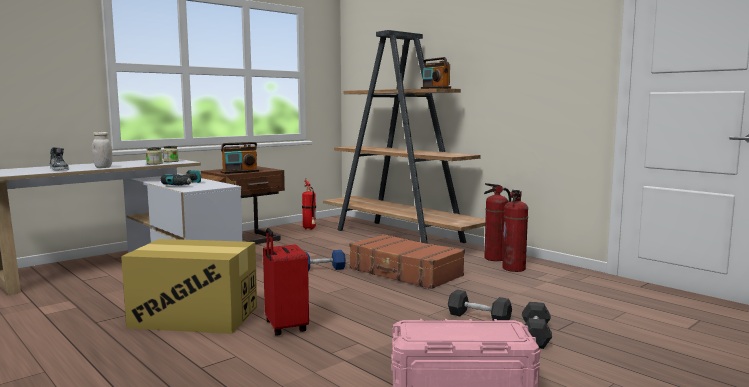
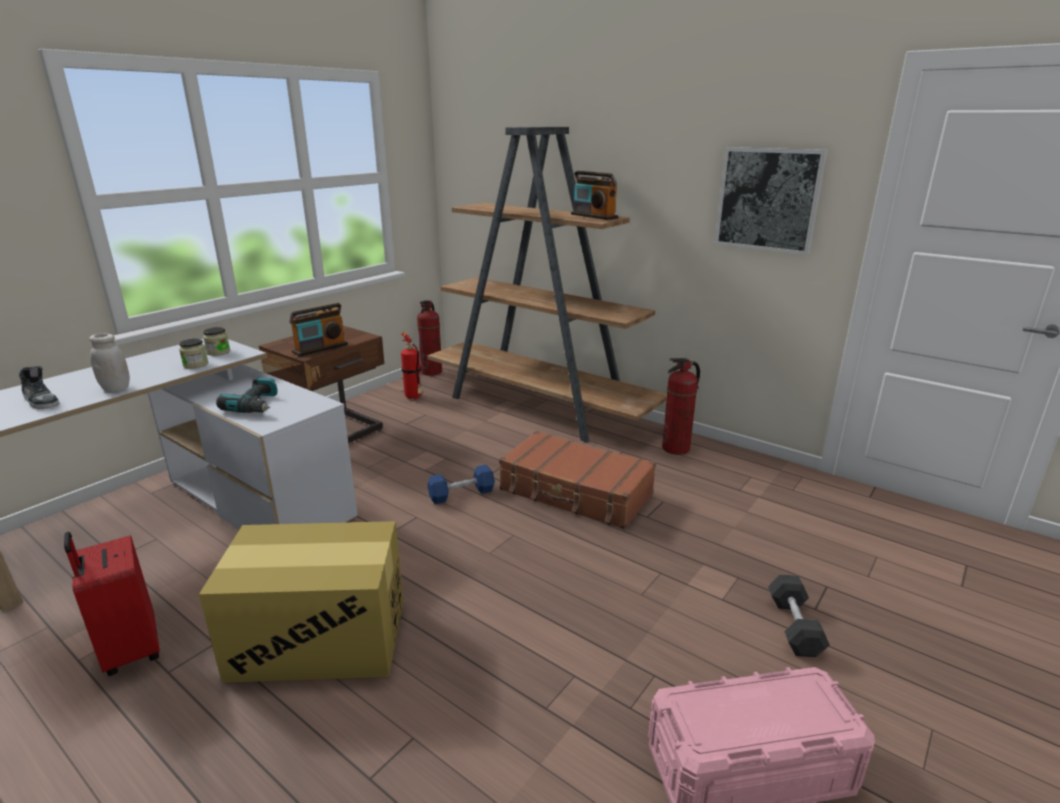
camera: 10 degrees left, 15 degrees up
red suitcase [263,228,309,336] -> red suitcase moved to [64,532,160,676]
grey dumbbell [448,289,512,321] -> none
fire extinguisher [502,190,528,272] -> fire extinguisher moved to [417,300,442,376]
none -> picture [715,147,827,255]

